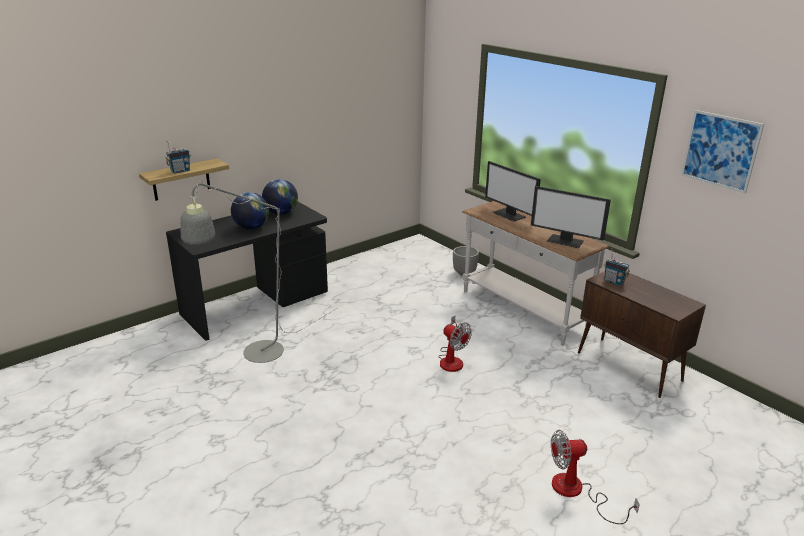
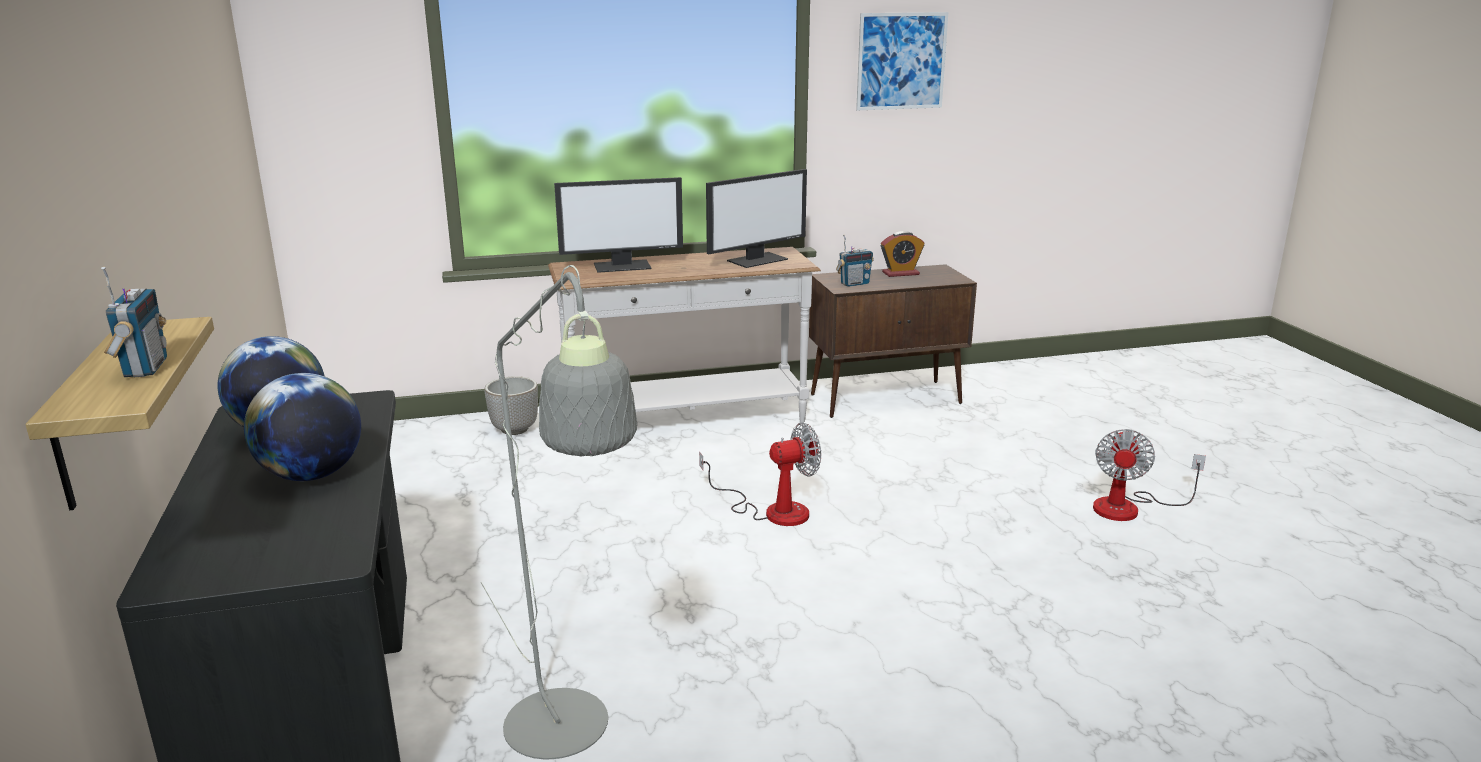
camera: 65 degrees left, 5 degrees down
none -> alarm clock [881,231,924,277]

